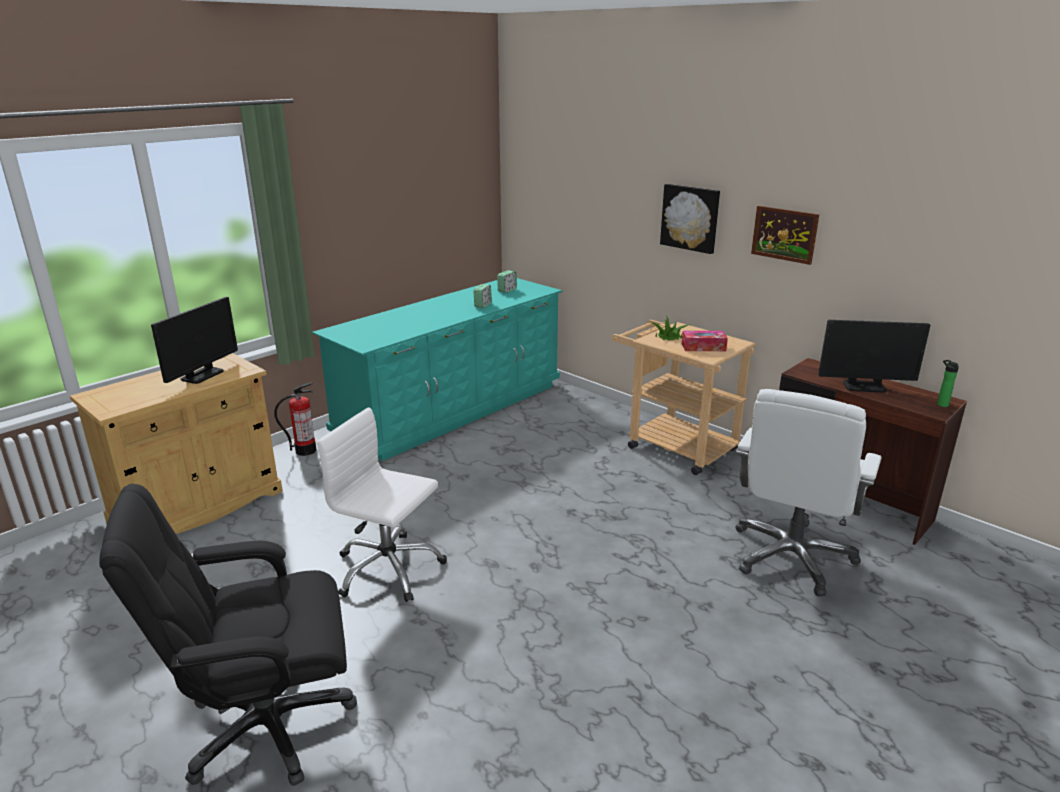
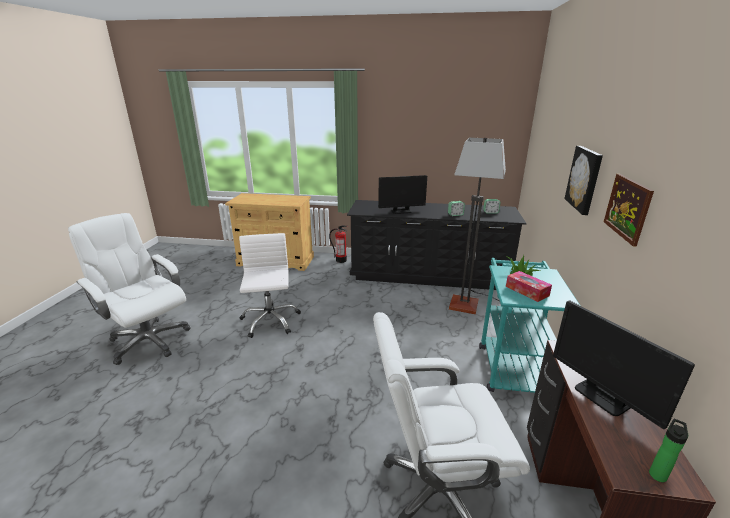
camera: 55 degrees right, 0 degrees up
black office chair [99,484,357,786] -> white office chair [68,213,191,365]
monitor [151,297,238,384] -> monitor moved to [378,175,427,214]
turquoise dresser [312,278,563,461] -> black dresser [347,200,527,290]
beige cart [611,320,756,475] -> turquoise cart [479,258,580,393]
none -> floor lamp [449,137,506,314]

